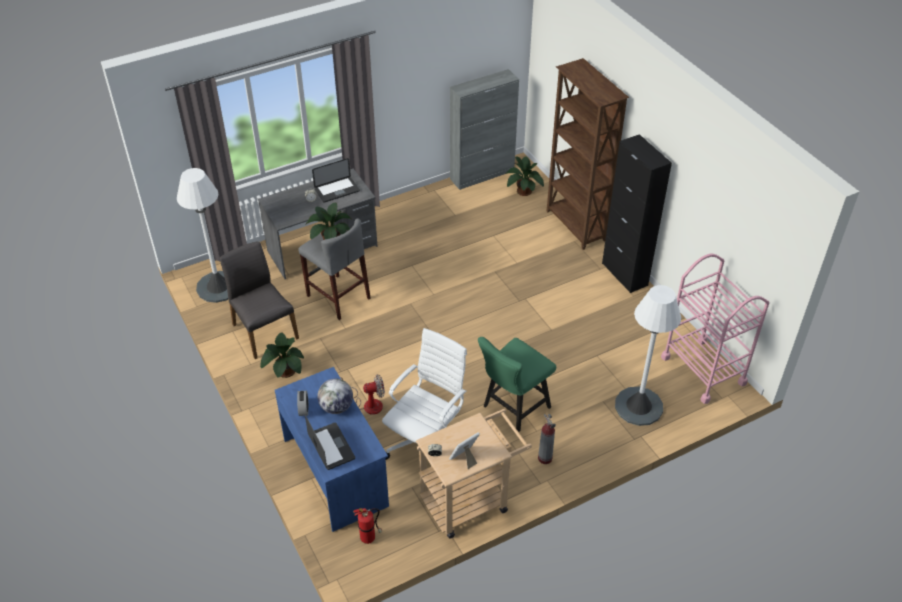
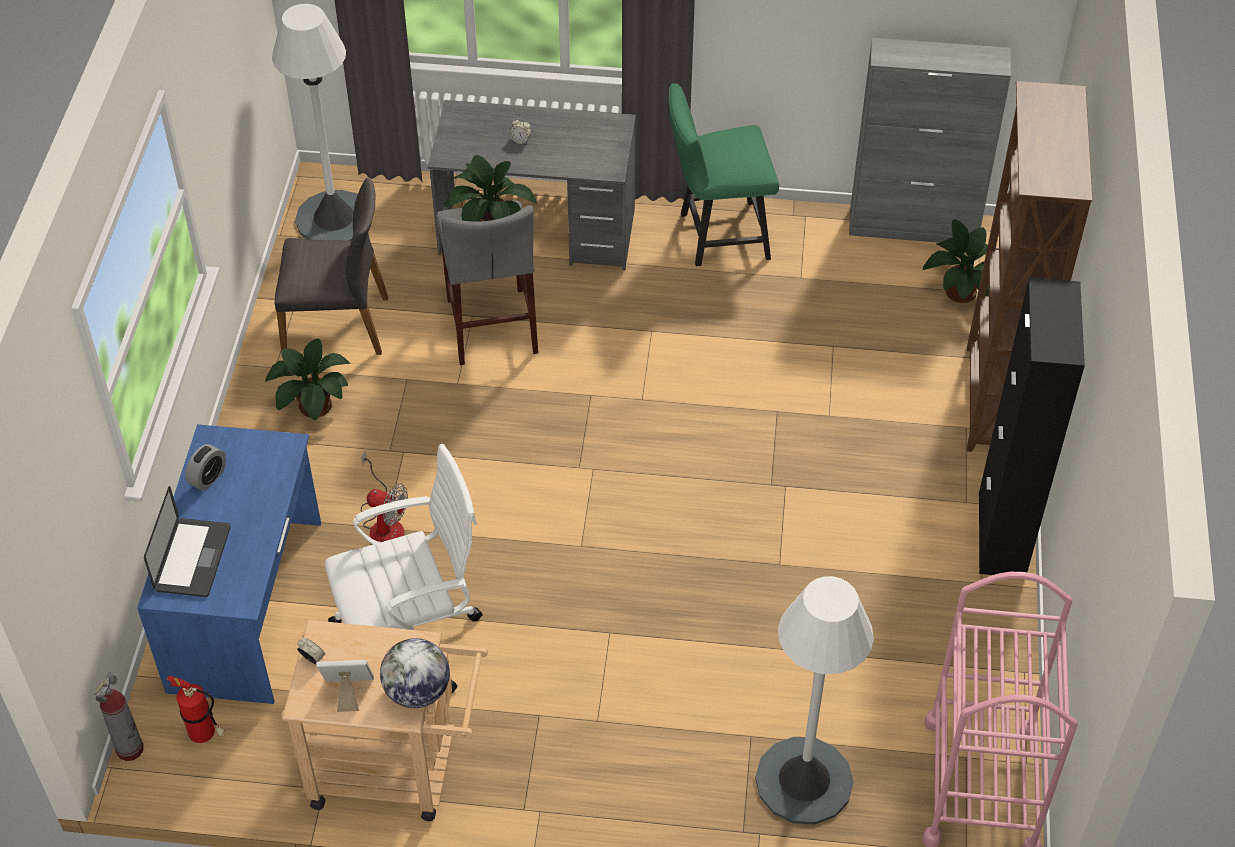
camera: 35 degrees right, 5 degrees up
grey chair [220,242,299,359] -> grey chair turned 90 degrees clockwise [275,178,388,355]
laptop [312,158,360,203] -> none
globe [317,378,353,414] -> globe moved to [380,638,450,708]
green chair [478,337,556,432] -> green chair moved to [668,83,779,266]
fire extinguisher [538,414,556,464] -> fire extinguisher moved to [94,672,144,761]

